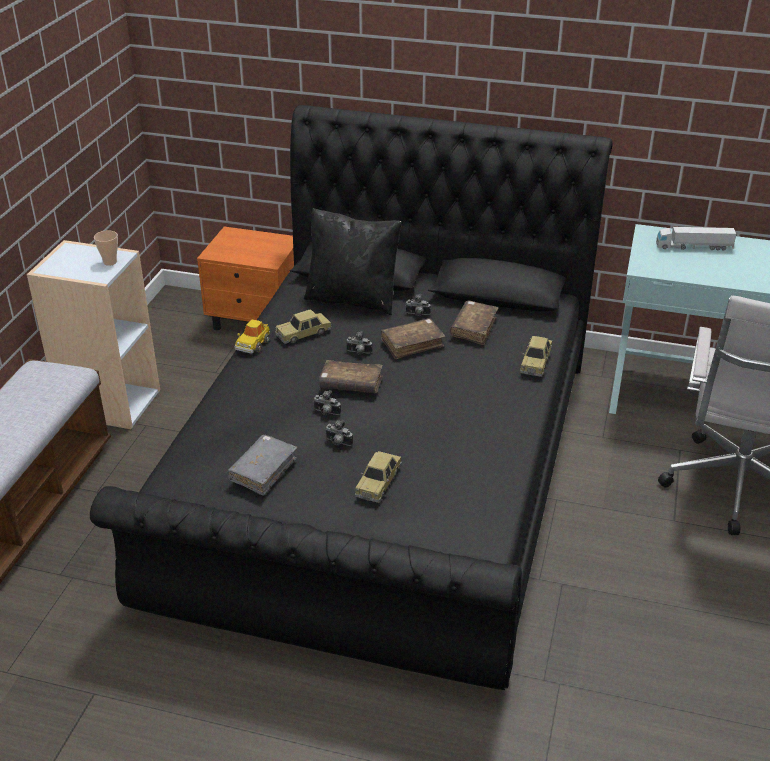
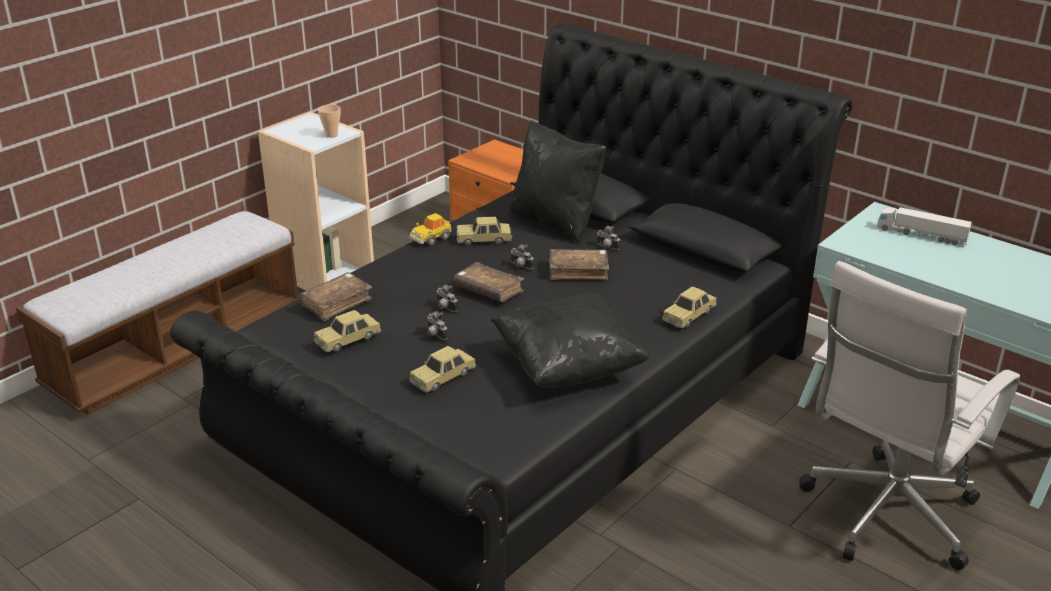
camera: 25 degrees right, 5 degrees down
grey book [227,435,297,496] -> toy car [314,310,381,352]
brown book [450,300,498,345] -> brown book moved to [300,272,372,321]
none -> black pillow [491,293,649,388]

